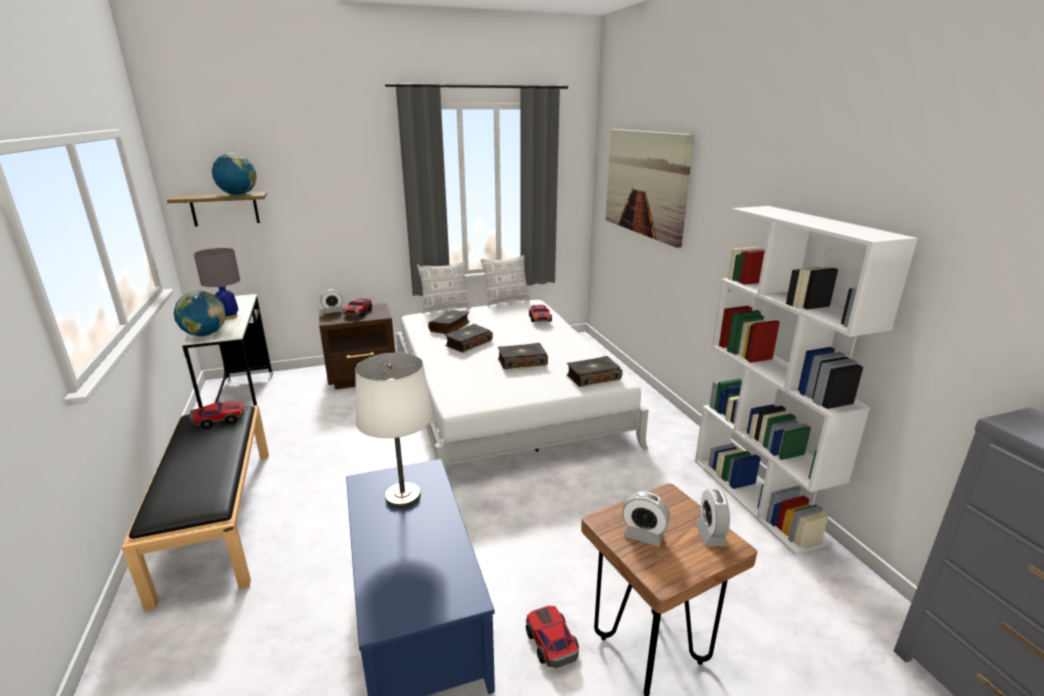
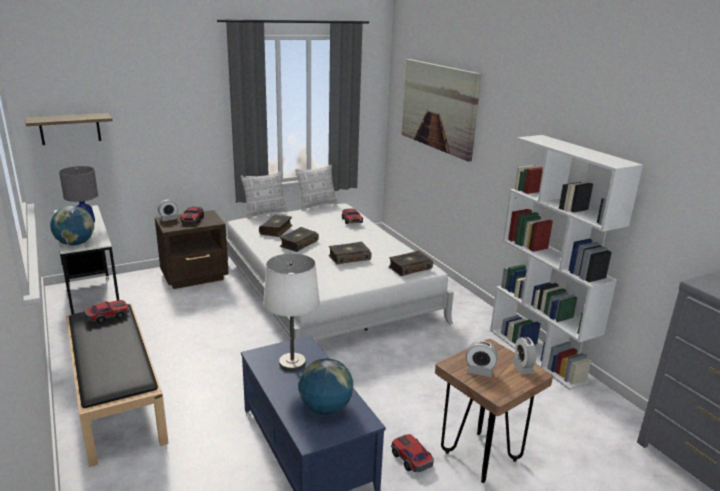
camera: 10 degrees left, 0 degrees up
globe [212,153,257,195] -> globe moved to [299,358,353,415]

